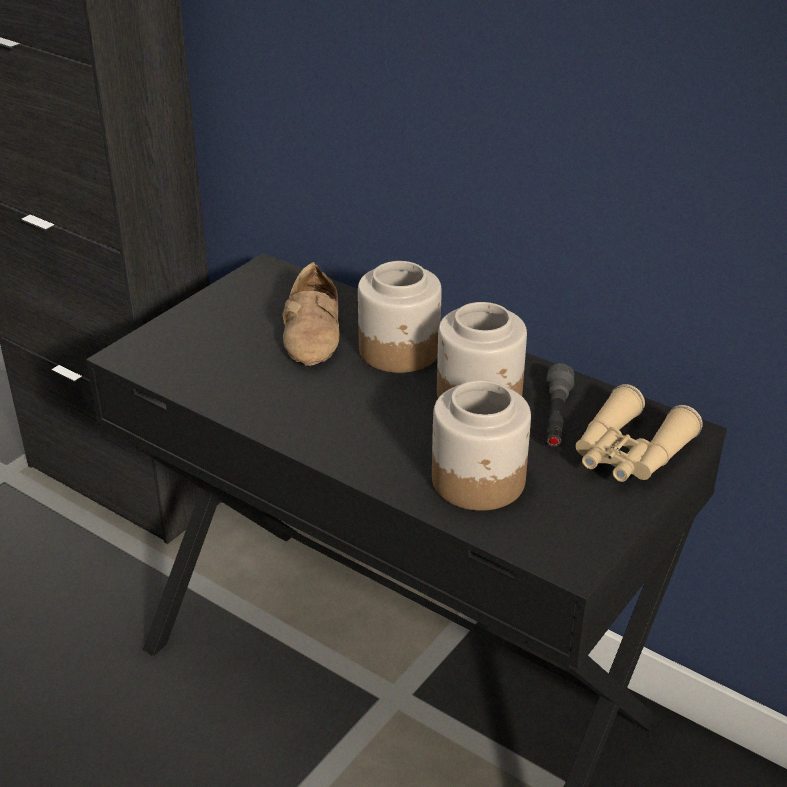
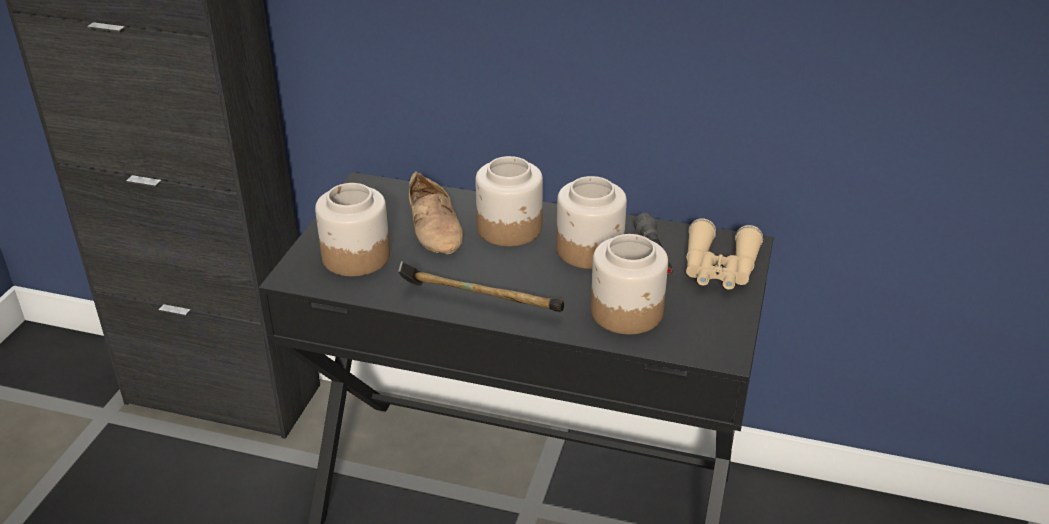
camera: 20 degrees left, 0 degrees up
none -> jar [315,183,390,276]
none -> hammer [398,261,564,312]

